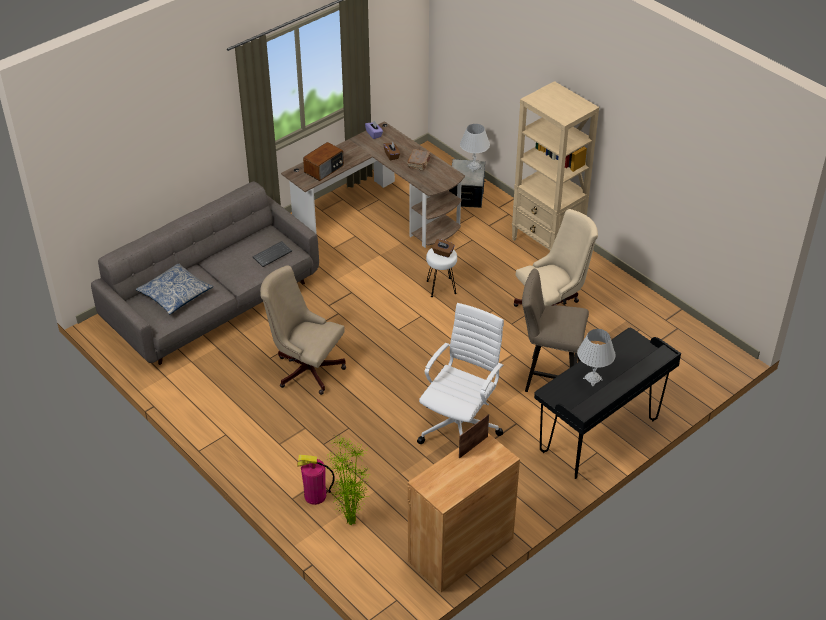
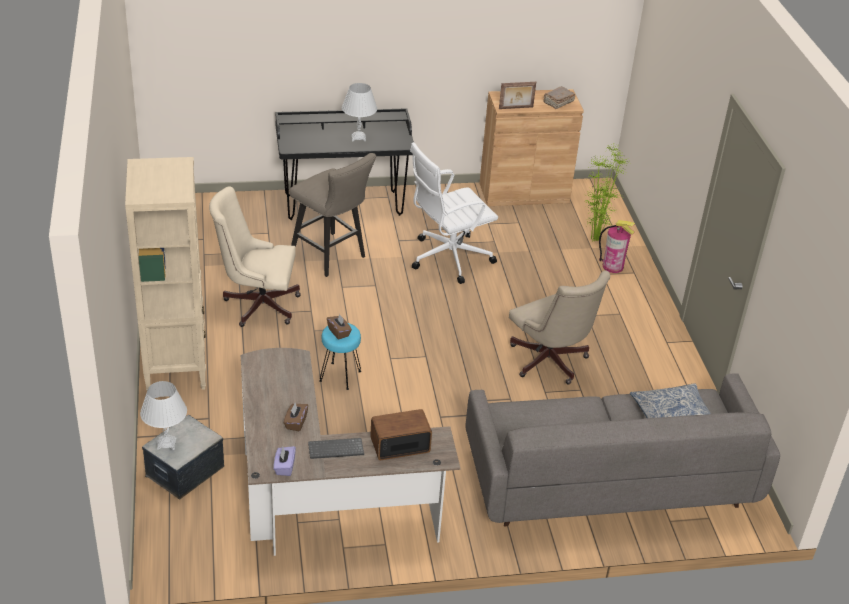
camera: 150 degrees left, 5 degrees down
keyboard [253,241,292,267] -> keyboard moved to [308,438,364,459]
brown book [407,149,431,170] -> brown book moved to [543,86,575,109]
white stool [426,248,457,297] -> turquoise stool [319,323,361,390]

